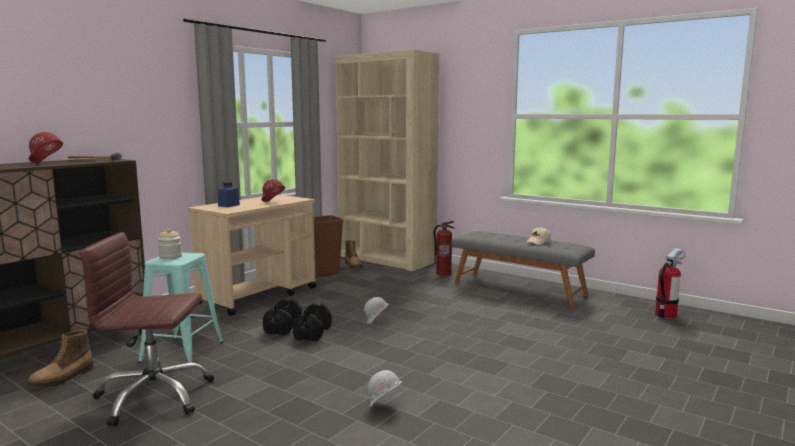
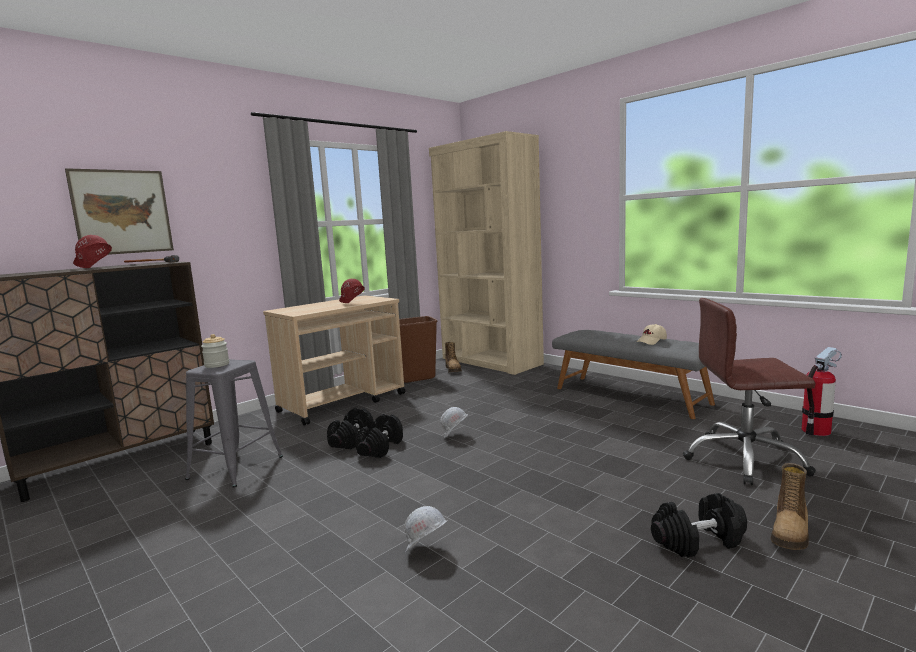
camera: 10 degrees right, 0 degrees up
boot [27,330,94,388] -> boot moved to [771,463,809,550]
brown office chair [80,232,214,426] -> brown office chair moved to [683,298,816,485]
turquoise stool [138,252,224,363] -> grey stool [185,359,283,488]
blue jar [218,182,240,207] -> none
fire extinguisher [434,221,455,276] -> none
none -> picture [65,168,174,255]
none -> black dumbbell [651,493,747,557]

